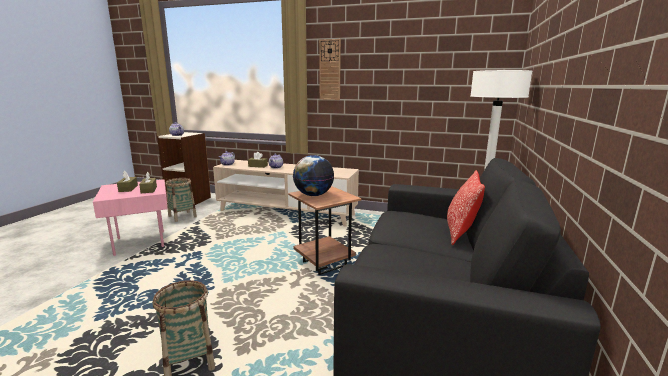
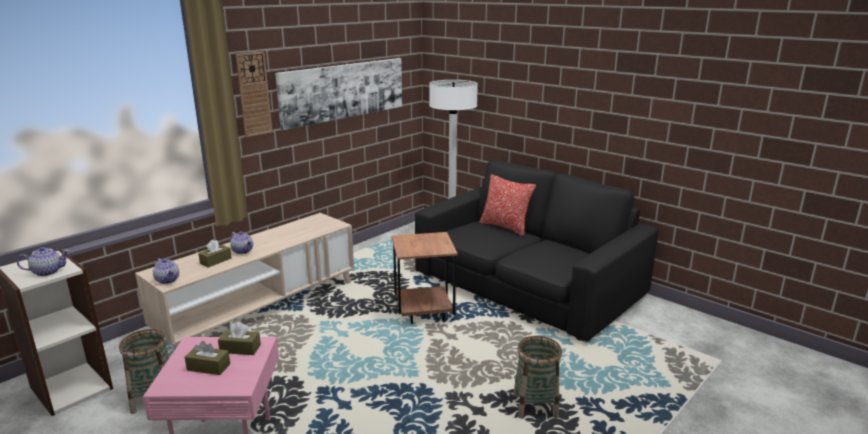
camera: 65 degrees left, 5 degrees up
globe [293,155,334,196] -> none
none -> picture [275,58,402,130]

